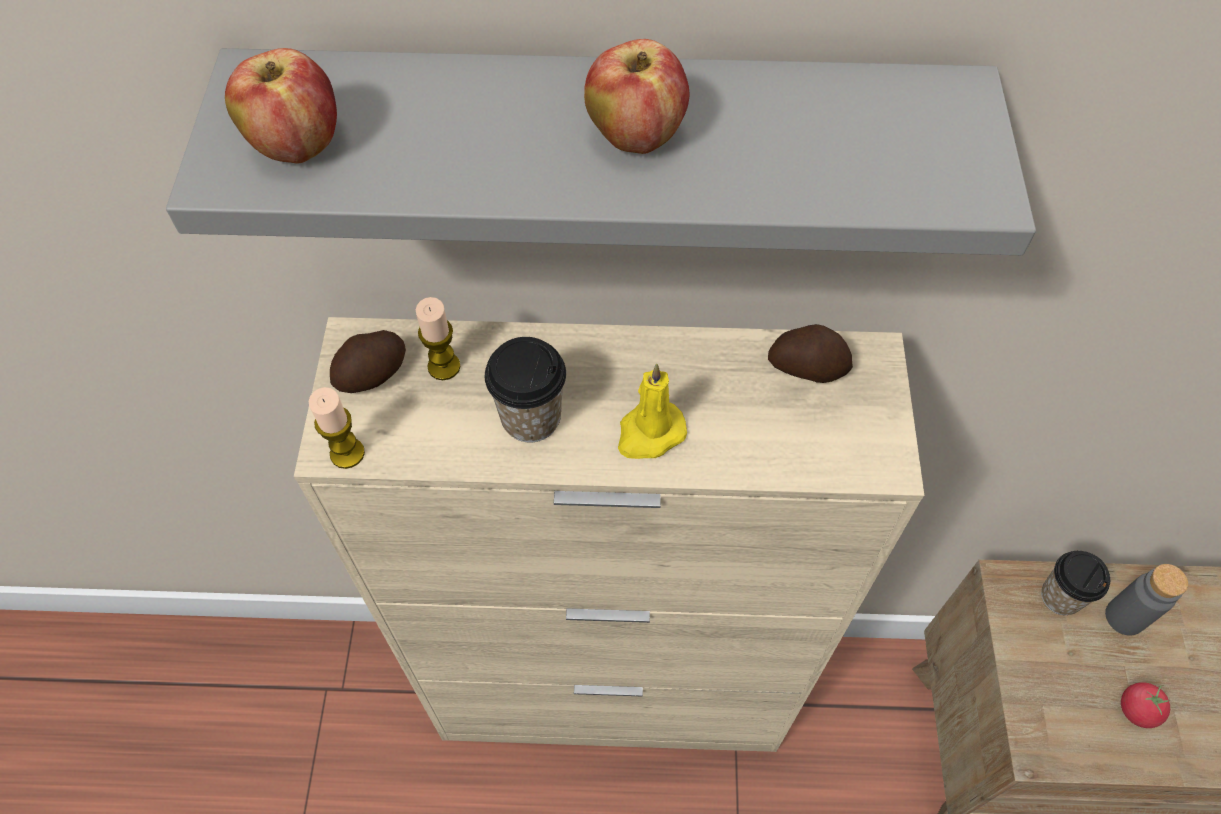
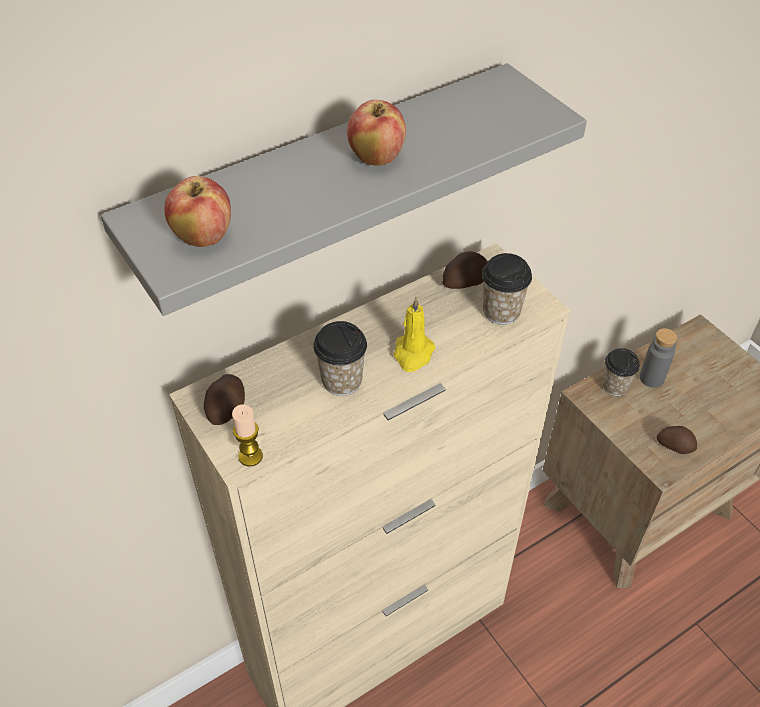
camera: 35 degrees left, 10 degrees down
candle [416,297,460,380] -> none
tomato [1121,682,1170,728] -> none
none -> cup [482,253,532,325]
none -> potato [656,426,697,454]

